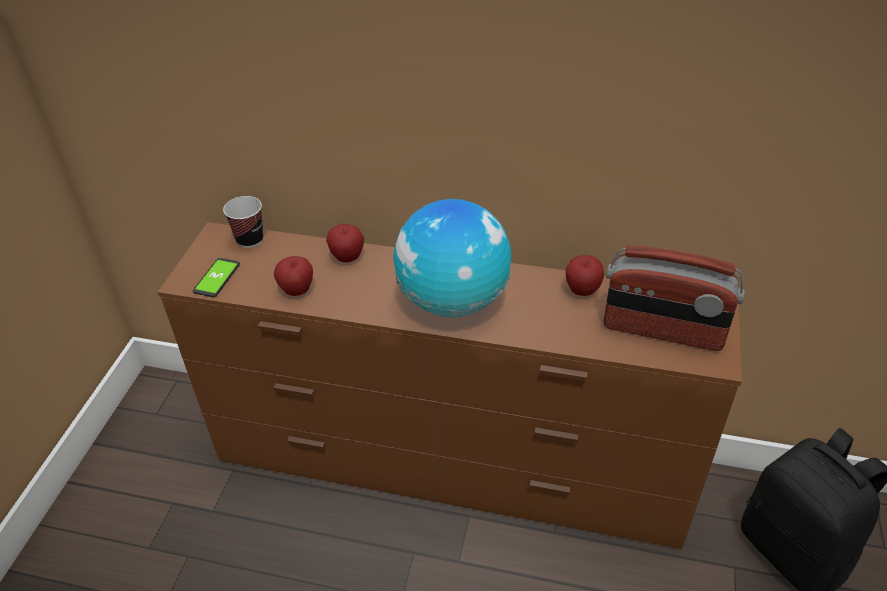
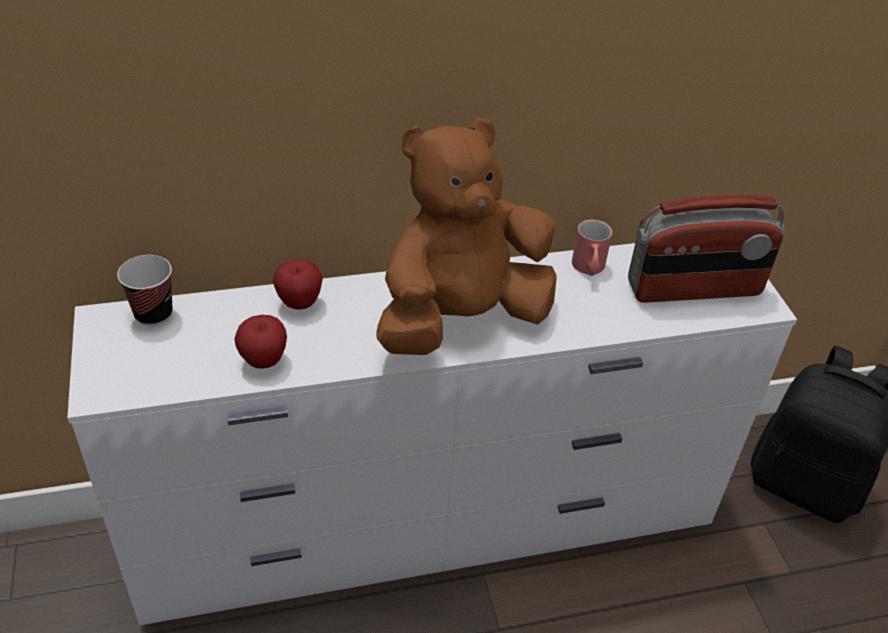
camera: 30 degrees left, 0 degrees up
brown dresser [158,222,742,549] -> white dresser [68,243,797,626]
phone [193,258,240,297] -> none
globe [393,199,512,317] -> brown plush toy [376,117,557,355]
apple [566,255,604,296] -> red mug [572,220,612,276]

